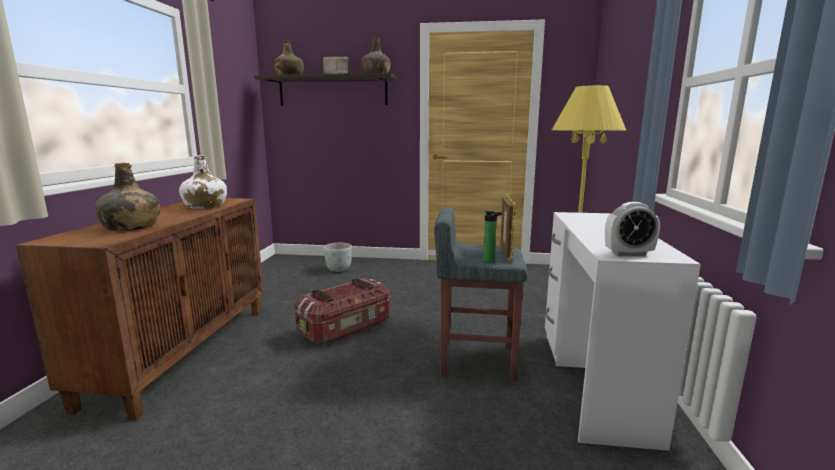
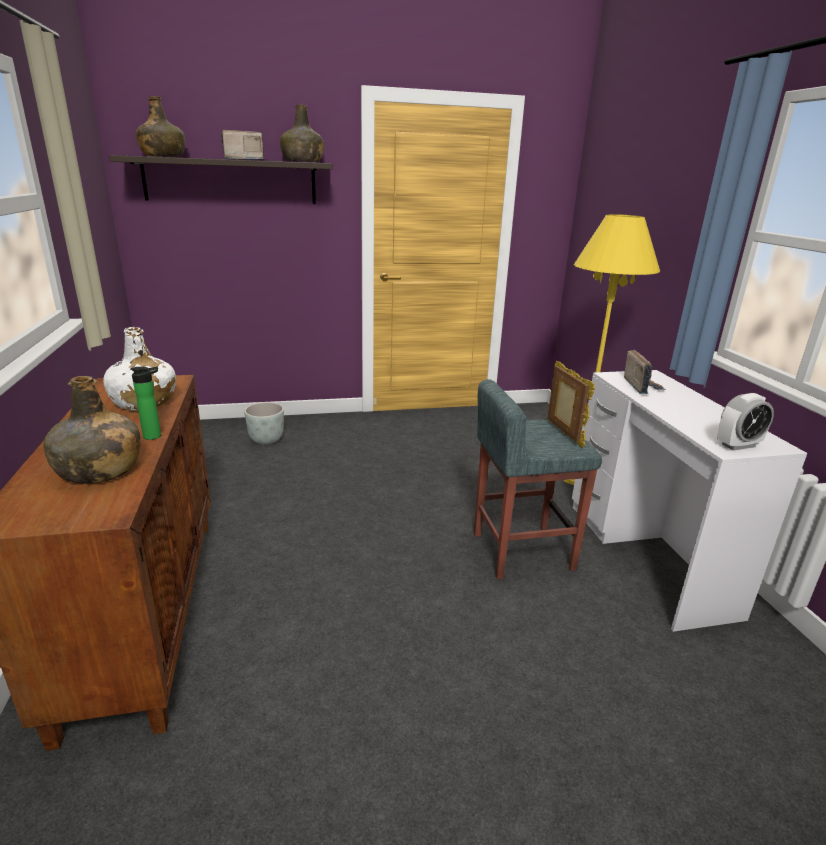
camera: 20 degrees left, 10 degrees up
storage box [295,278,390,345] -> none
bottle [483,211,502,263] -> bottle moved to [130,366,161,440]
none -> radio [624,349,666,394]

